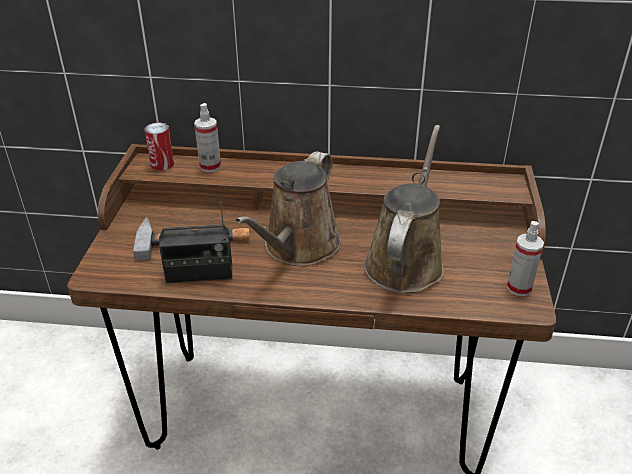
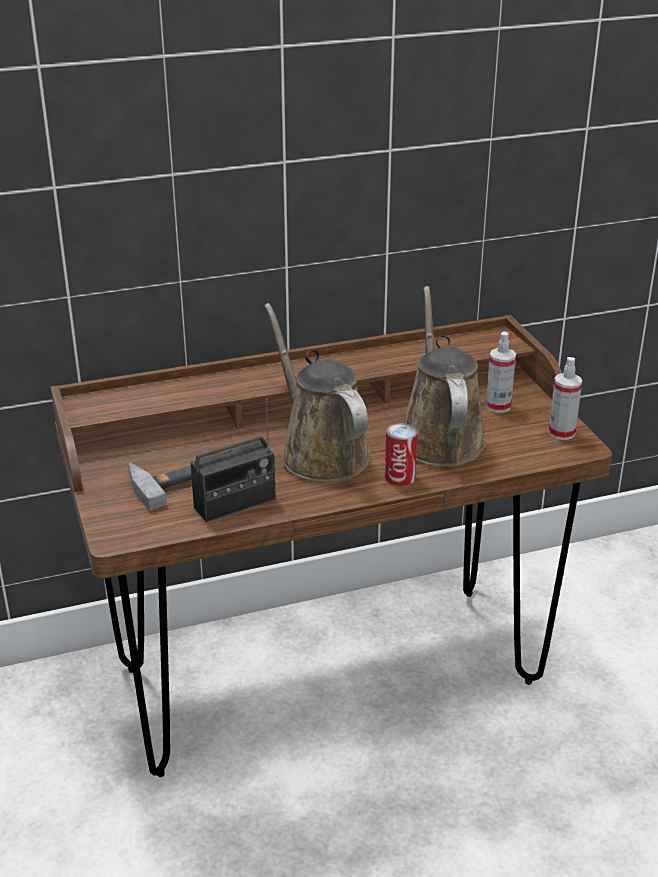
camera: 25 degrees left, 5 degrees down
can [144,123,174,171] -> can moved to [385,423,418,486]
spray bottle [194,103,221,172] -> spray bottle moved to [486,332,516,413]
brown watering can [235,151,341,266] -> brown watering can turned 150 degrees clockwise [264,303,370,482]

